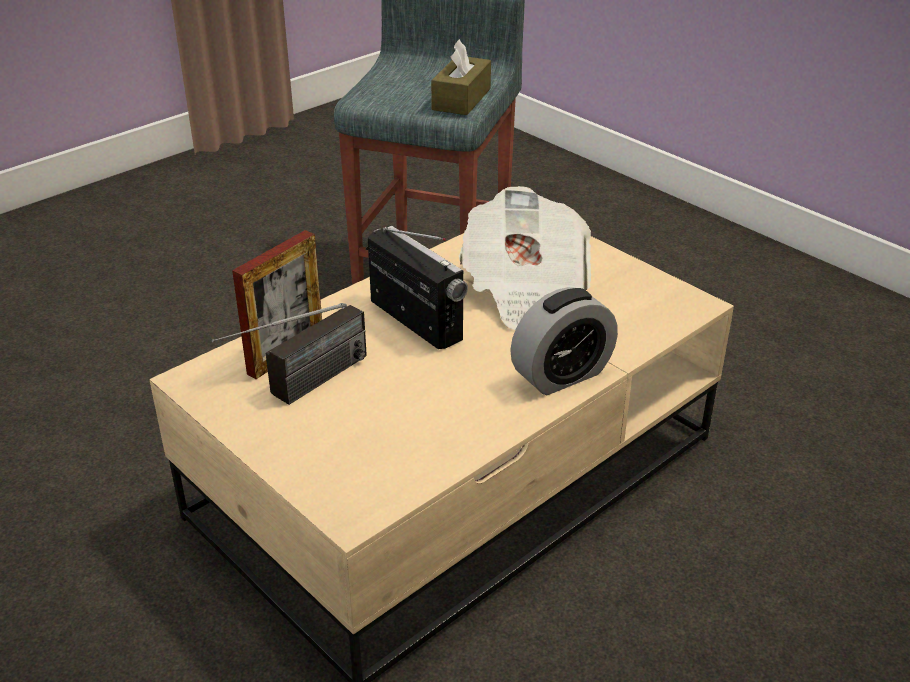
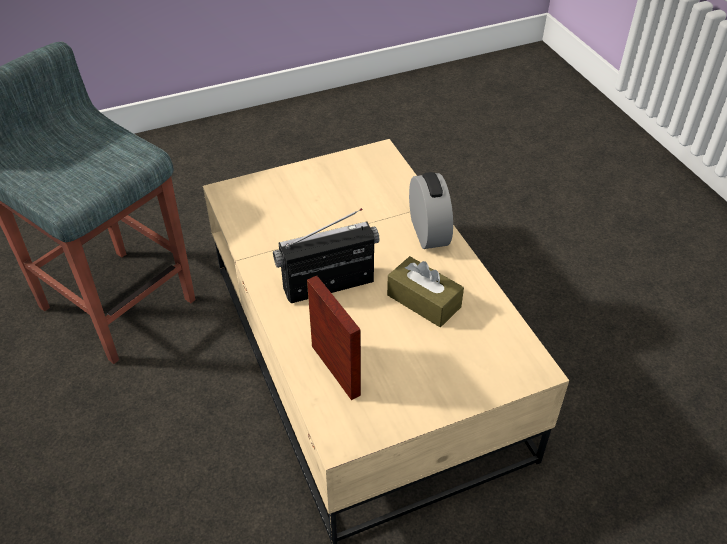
camera: 70 degrees left, 10 degrees up
radio [211,303,367,405] -> none
brown tissue box [431,39,491,115] -> brown tissue box moved to [387,256,464,327]
newspaper [459,186,591,330] -> none

